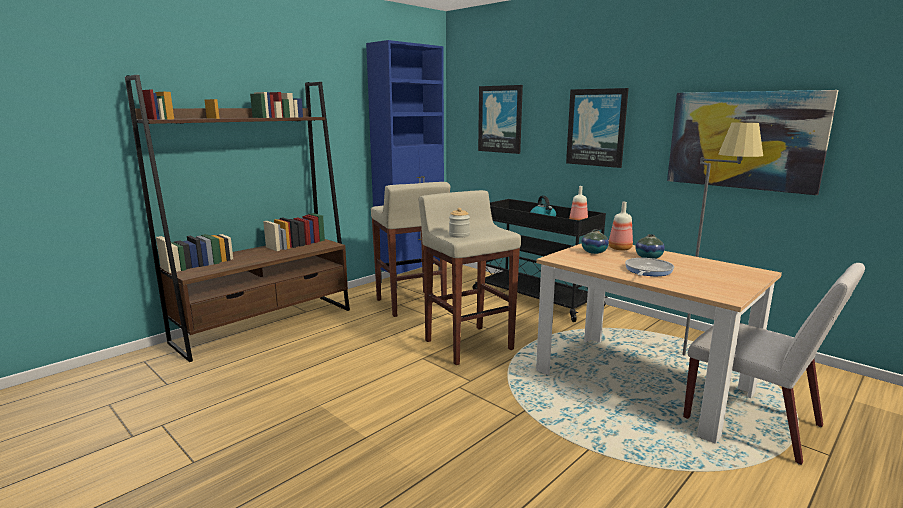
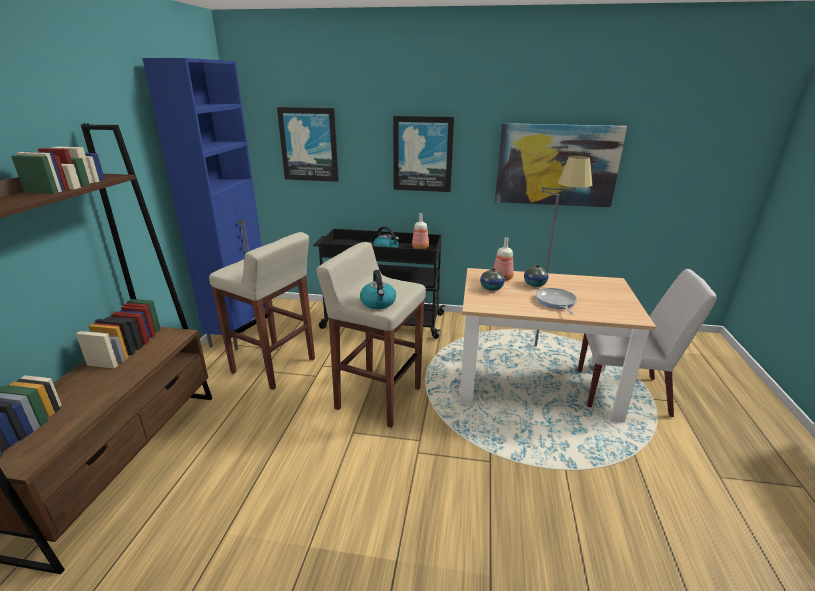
camera: 35 degrees left, 10 degrees up
jar [449,208,470,238] -> kettle [360,270,396,309]

